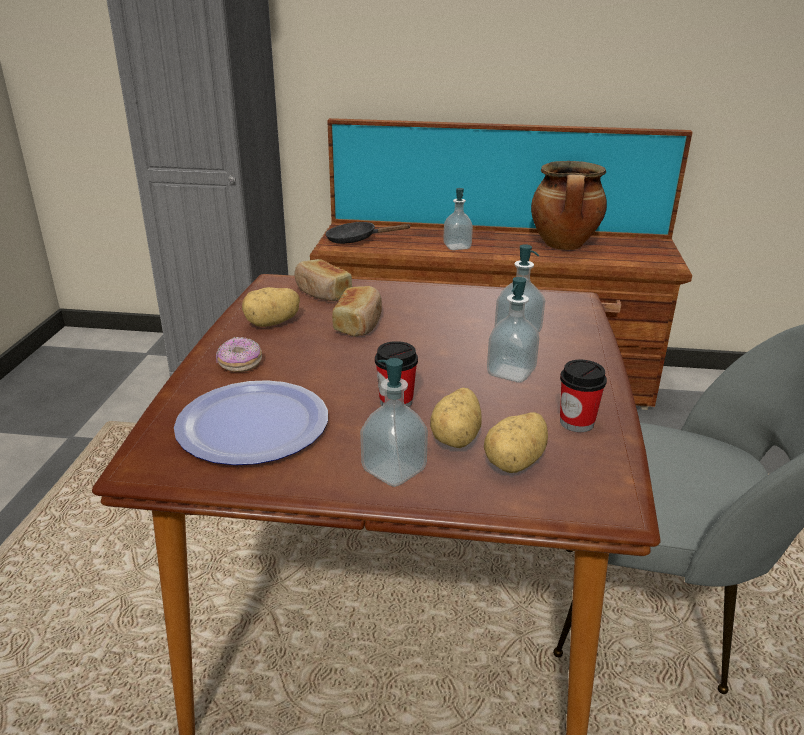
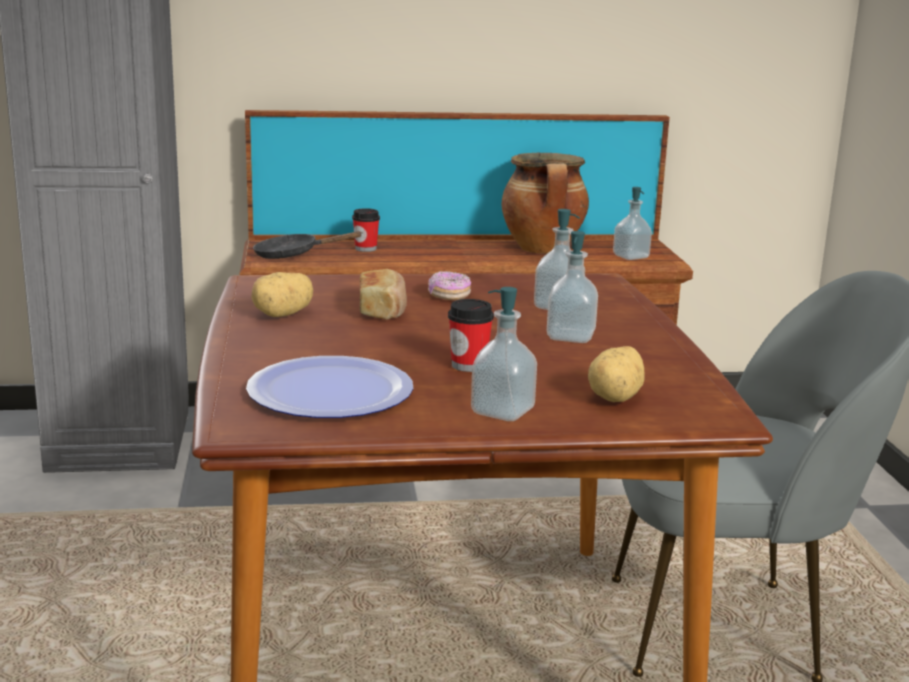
camera: 15 degrees left, 10 degrees down
donut [216,337,262,372] -> donut moved to [428,271,471,300]
bread [294,259,352,301] -> none
potato [430,388,482,448] -> none
soap dispenser [443,188,473,250] -> soap dispenser moved to [613,187,652,260]
cup [560,360,607,432] -> cup moved to [352,208,380,252]

